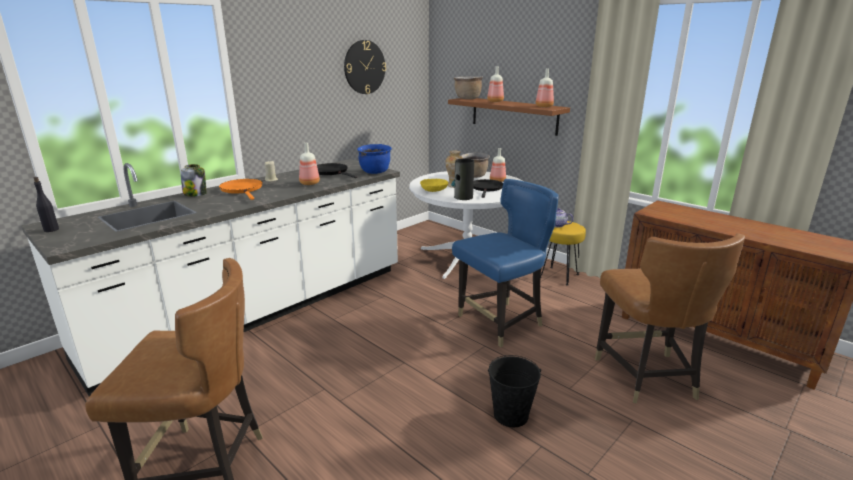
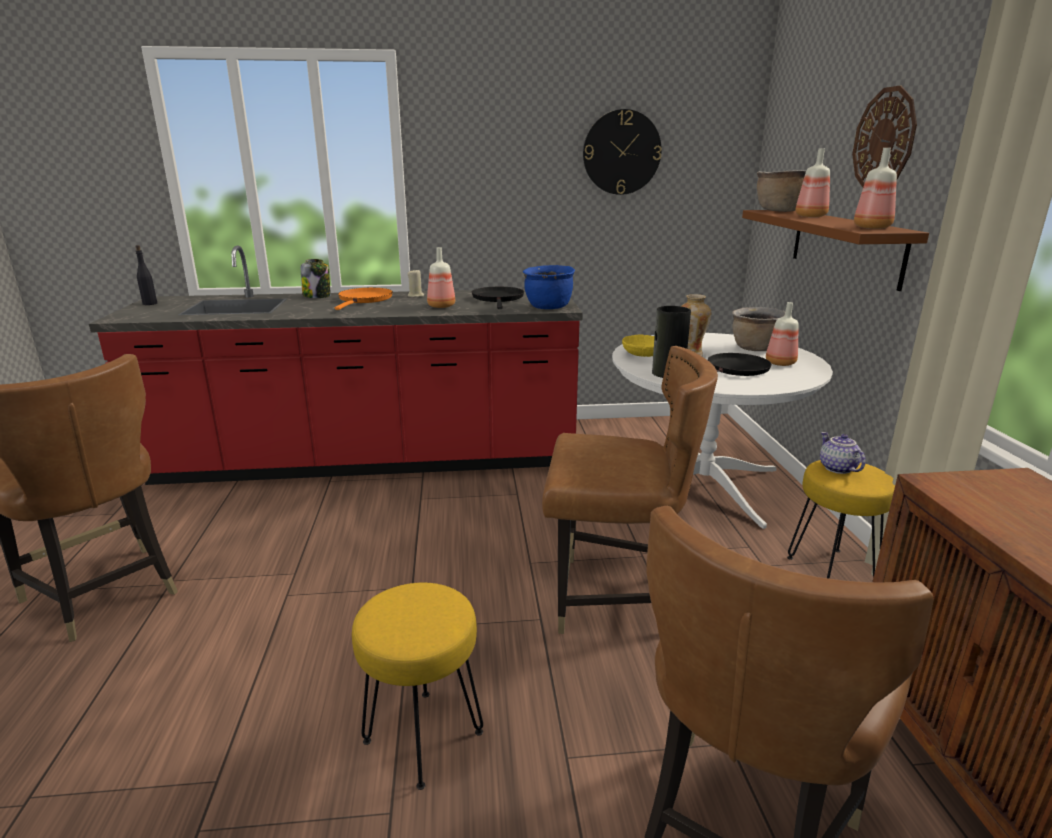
camera: 40 degrees right, 0 degrees up
white counter [21,159,400,397] -> red counter [89,245,583,485]
blue chair [452,179,559,347] -> brown chair [542,346,718,634]
black bucket [488,355,541,427] -> yellow stool [352,583,483,790]
none -> wall clock [852,86,917,187]

